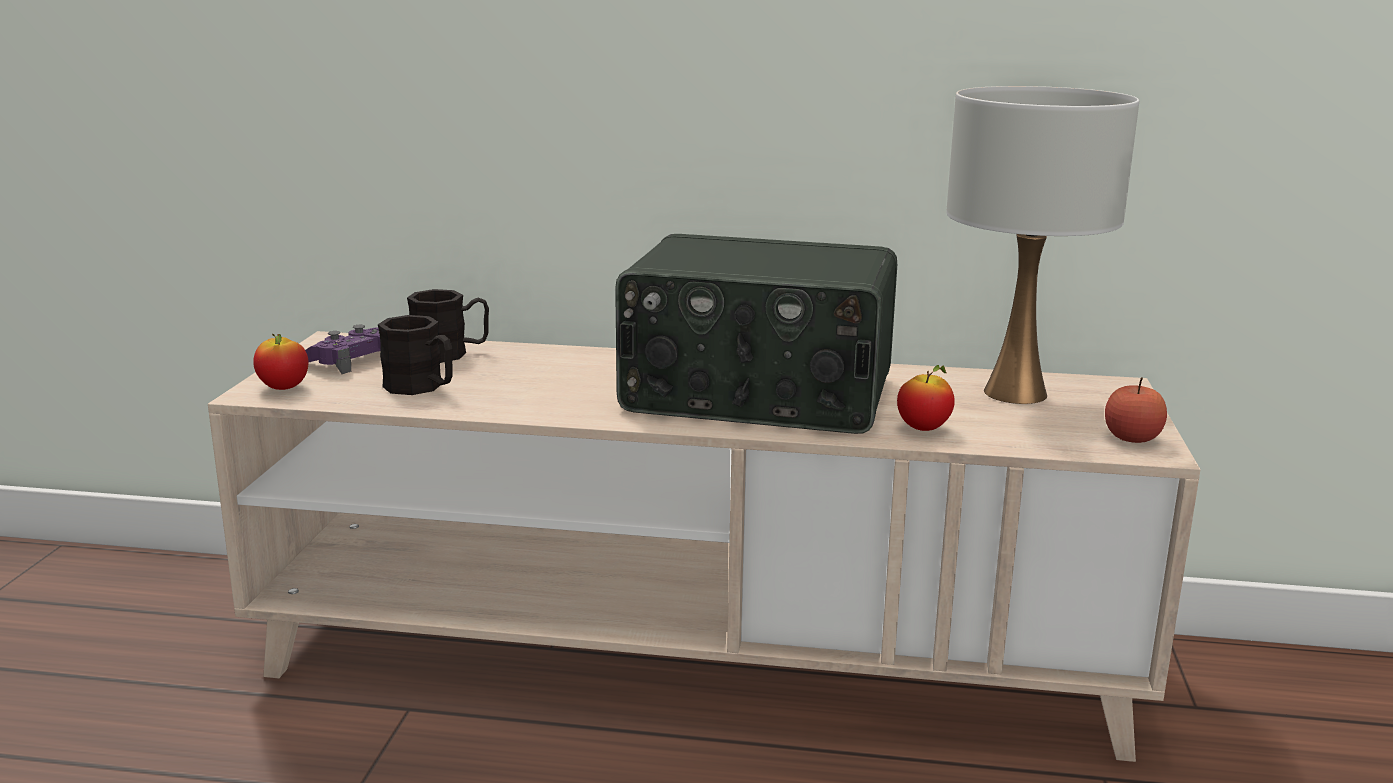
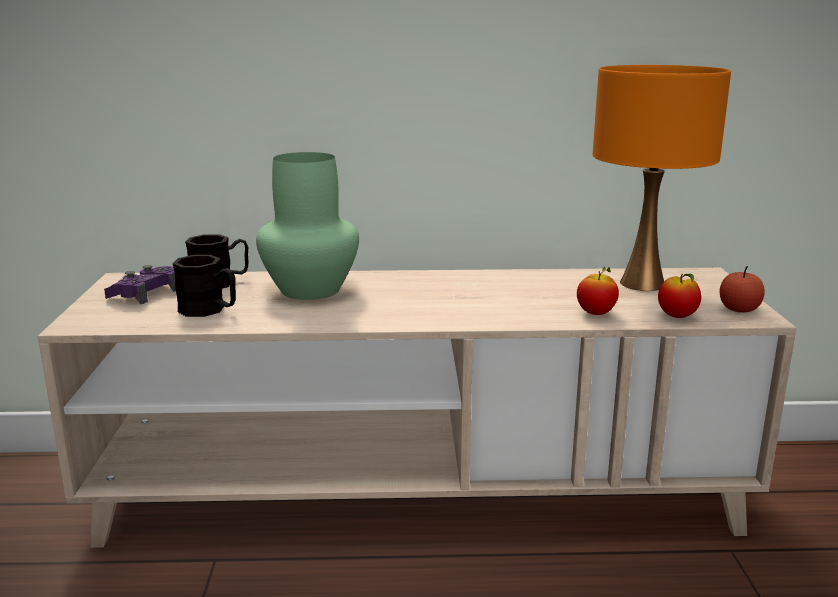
camera: 10 degrees left, 0 degrees up
apple [253,334,308,390] -> apple moved to [658,274,701,318]
radio [615,234,897,434] -> none
white table lamp [946,86,1139,404] -> orange table lamp [593,65,731,291]
none -> green vase [256,152,359,300]

